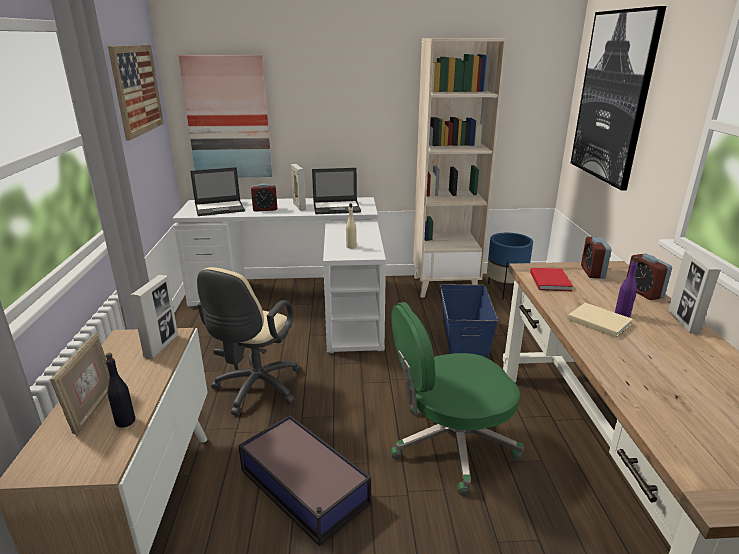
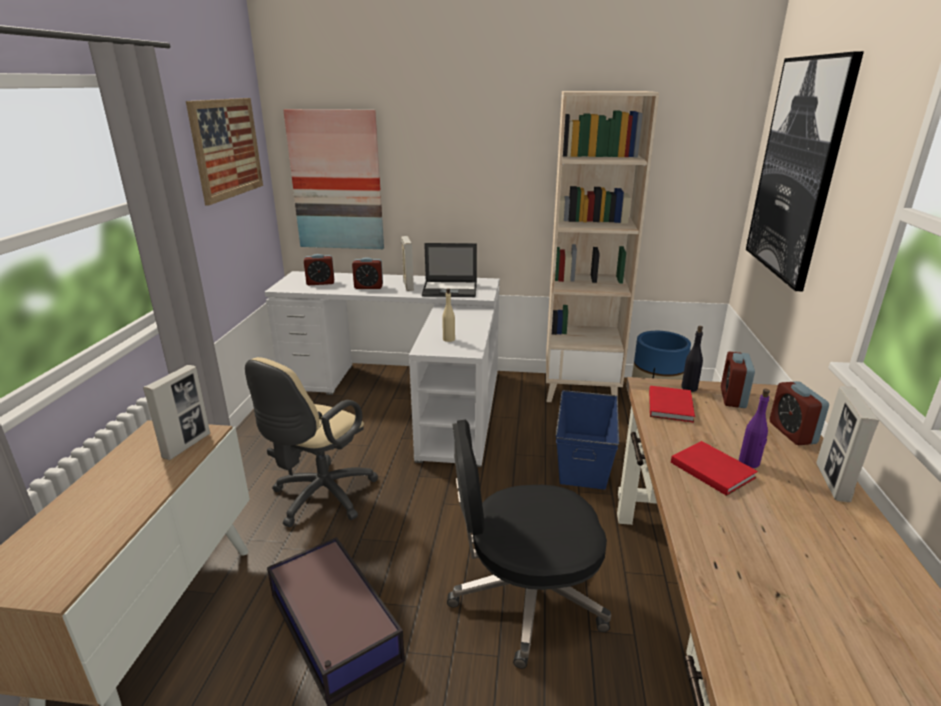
camera: 10 degrees right, 0 degrees up
picture frame [50,333,110,436] -> none
black bottle [106,353,135,428] -> black bottle moved to [681,326,703,392]
laptop [190,167,245,216] -> alarm clock [304,254,334,285]
green office chair [391,302,524,496] -> black office chair [447,420,611,669]
beige book [568,303,633,338] -> red book [671,441,758,496]

